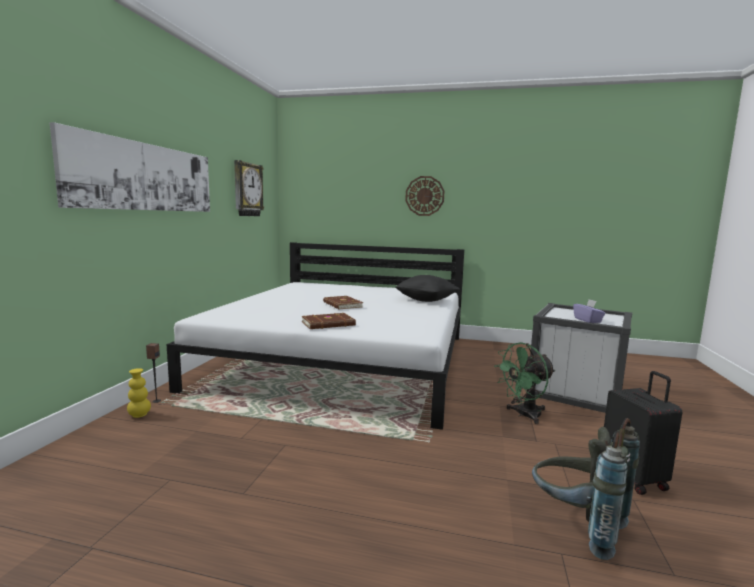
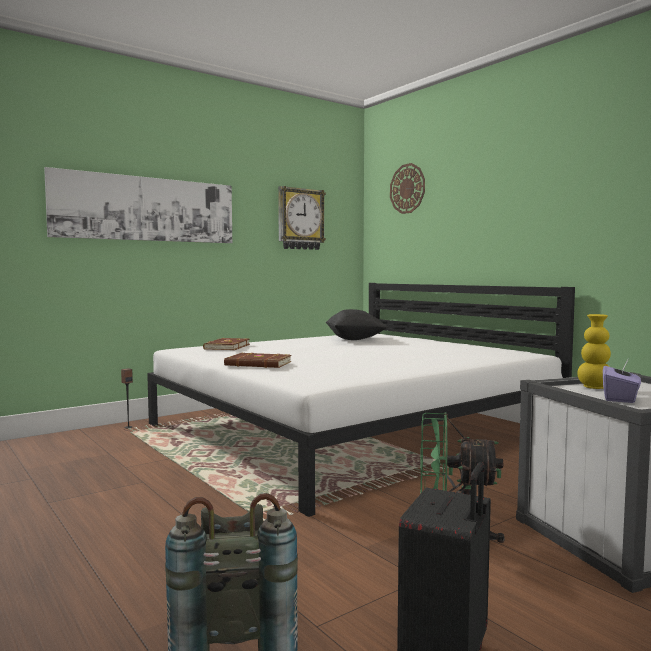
camera: 40 degrees right, 5 degrees down
yellow vase [127,368,151,418] -> yellow vase moved to [577,314,611,389]
brown book [323,296,363,309] -> brown book moved to [203,338,250,350]
black pillow [395,275,460,302] -> black pillow moved to [326,309,388,340]
wall clock [405,176,444,216] -> wall clock moved to [390,163,425,214]

